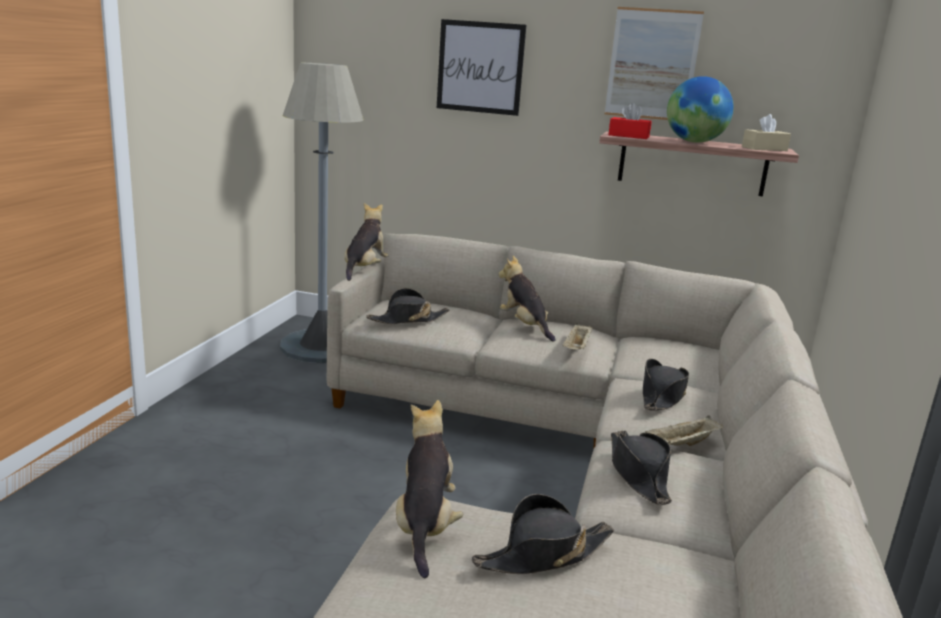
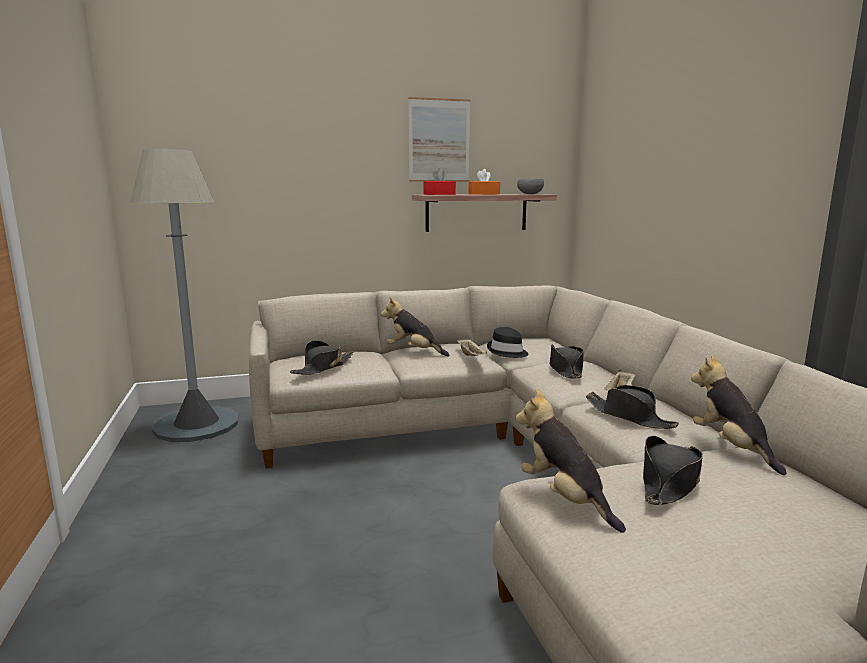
camera: 30 degrees left, 5 degrees down
plush toy [344,203,389,281] -> plush toy moved to [691,354,787,475]
picture [437,19,526,116] -> none
globe [667,76,734,143] -> orange tissue box [469,169,500,195]
beige tissue box [742,114,791,151] -> grey bowl [517,179,544,194]
none -> black hat [487,327,529,358]

